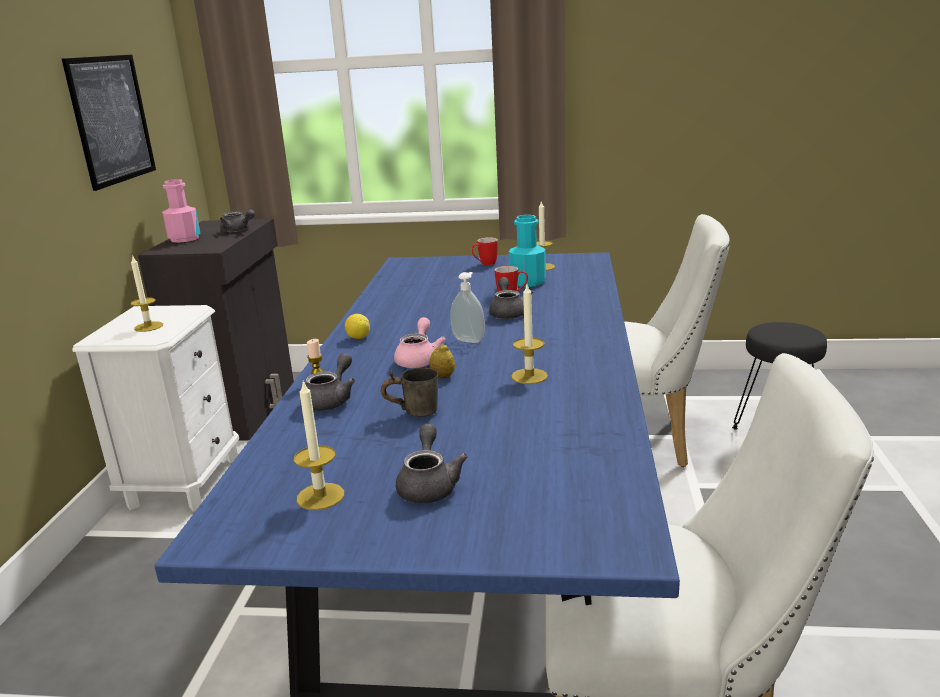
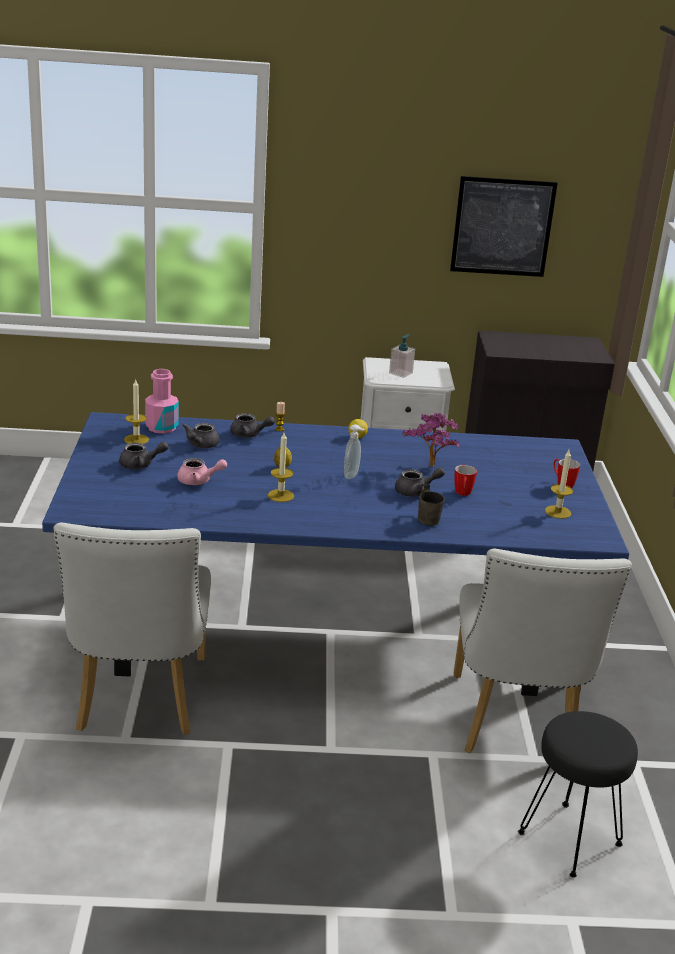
camera: 80 degrees right, 5 degrees up
candle [130,255,163,332] -> soap dispenser [389,334,415,378]
pink bottle [162,179,201,243] -> pink bottle moved to [145,369,179,434]
grey teapot [220,209,255,232] -> grey teapot moved to [182,423,220,448]
grey mug [381,368,438,417] -> grey mug moved to [418,485,445,526]
pink teapot [394,317,446,368] -> pink teapot moved to [177,458,227,485]
turquoise bottle [509,215,546,287] -> none
none -> potted plant [402,412,459,467]

